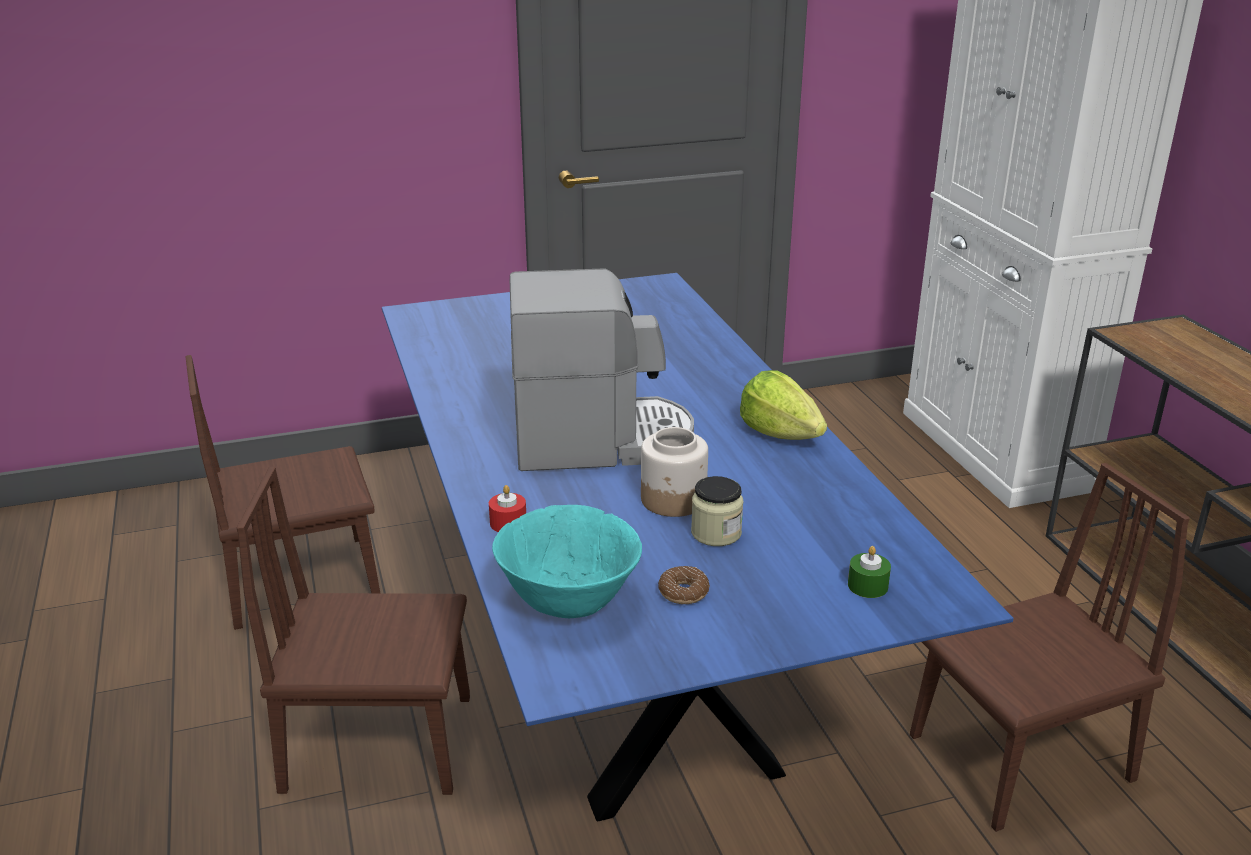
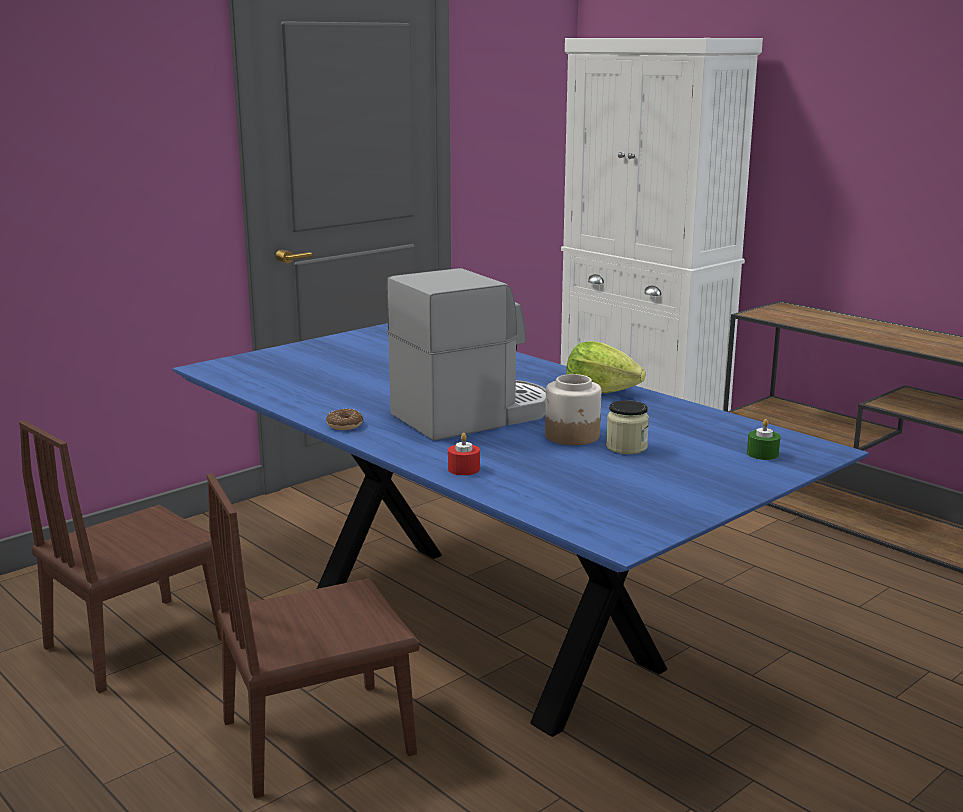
camera: 25 degrees left, 10 degrees down
turquoise bowl [492,505,642,618] -> none
donut [658,566,710,604] -> donut moved to [326,409,363,430]
brown chair [910,463,1190,832] -> none

